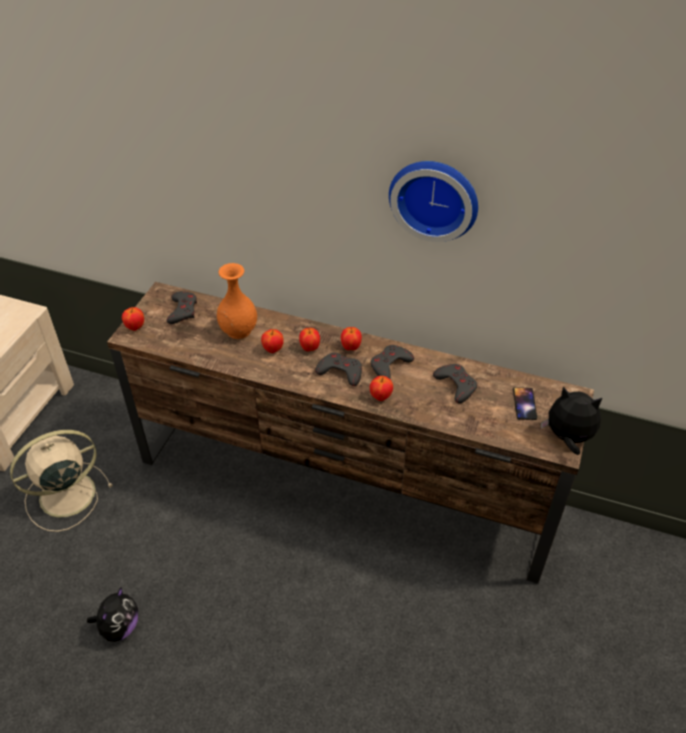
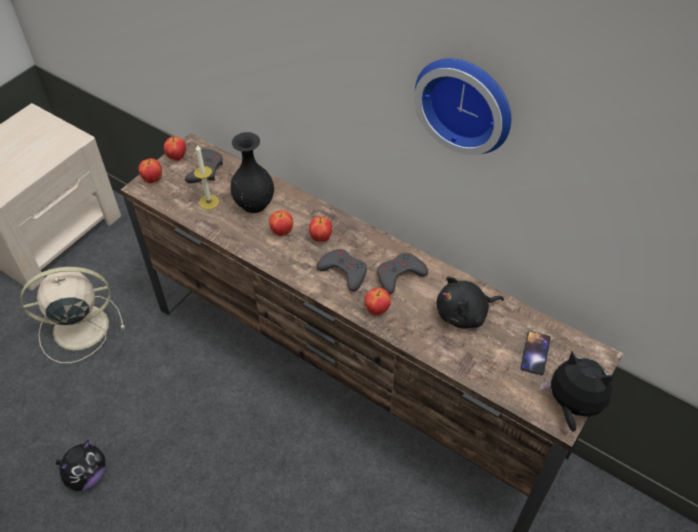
camera: 15 degrees right, 5 degrees up
orange vase [217,263,257,339] -> black vase [231,132,274,213]
apple [341,327,362,351] -> apple moved to [164,136,186,161]
grey game controller [433,364,477,404] -> black plush toy [437,276,504,329]
none -> candle [194,145,219,210]

